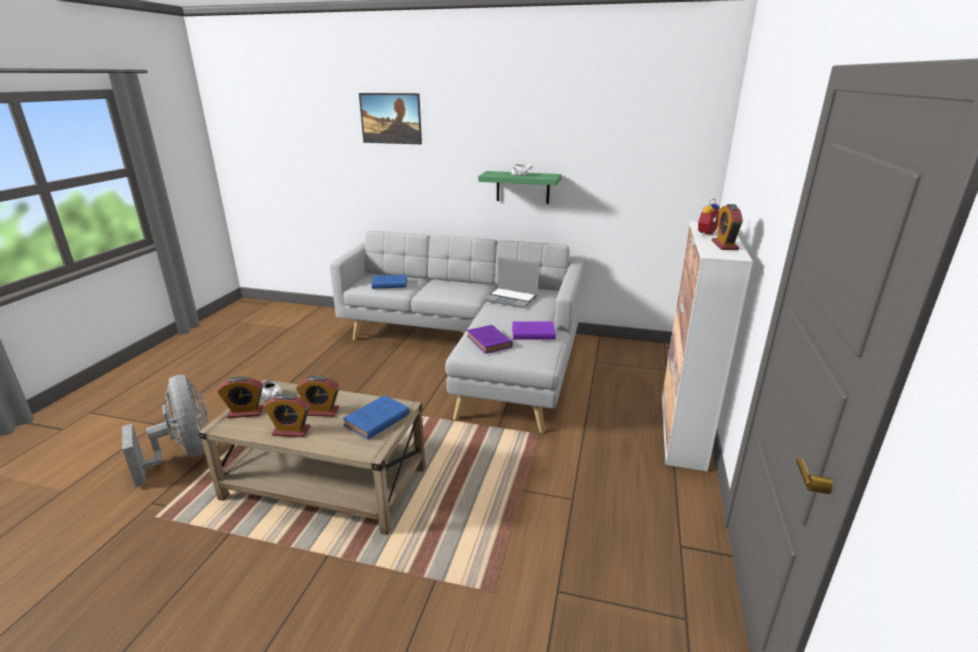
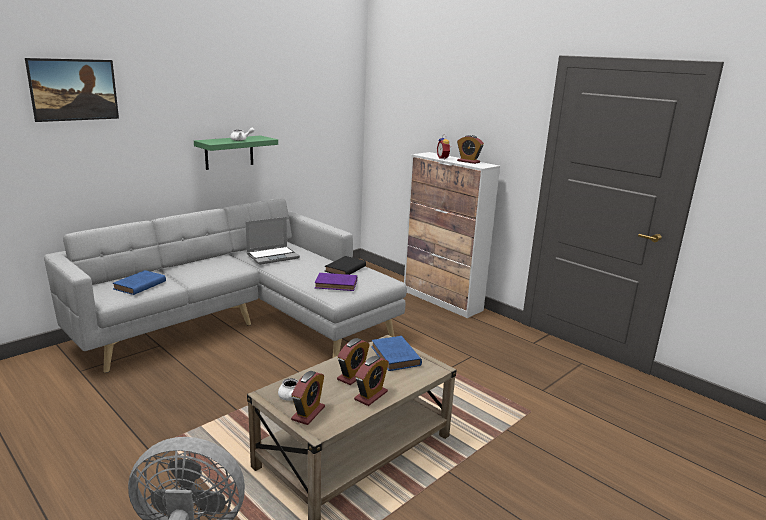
camera: 60 degrees left, 5 degrees down
purple book [512,321,556,340] -> black book [325,256,366,275]

